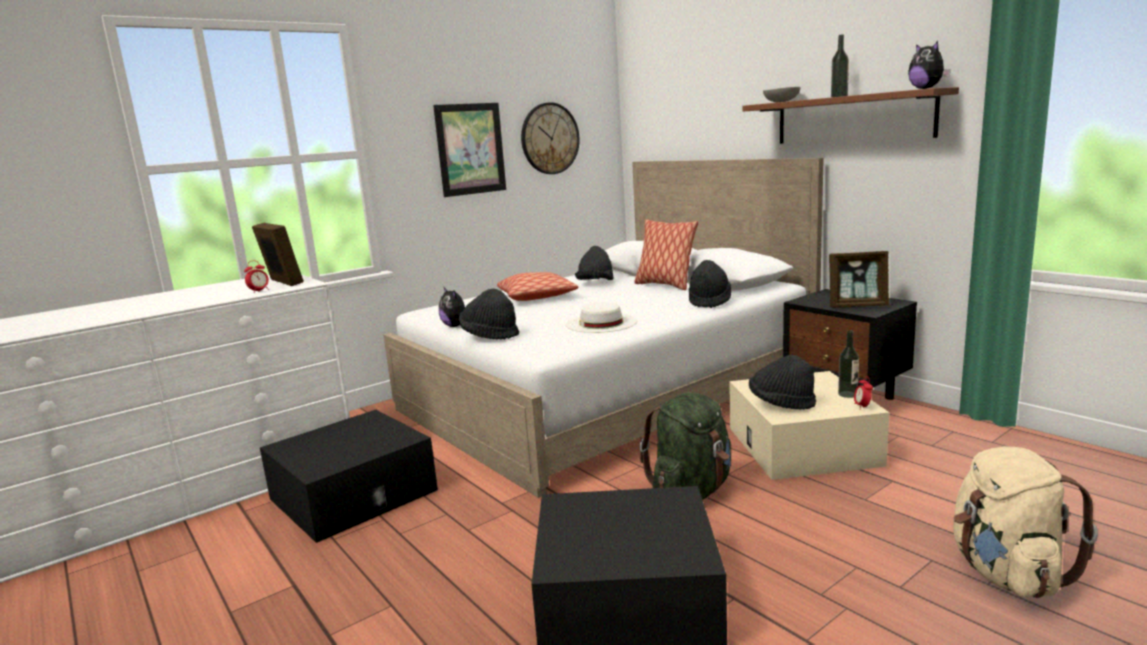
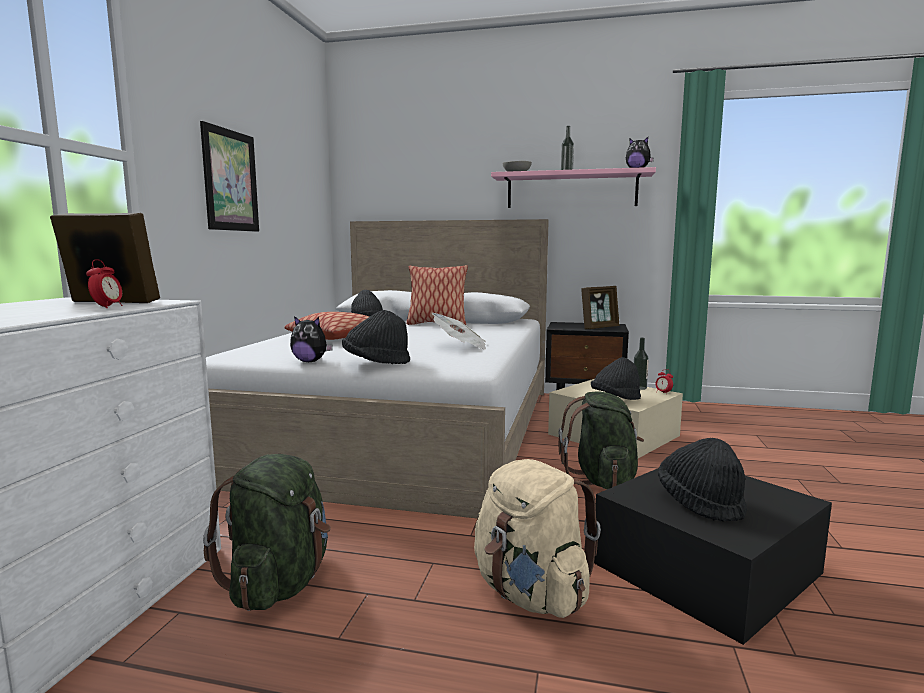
camera: 40 degrees left, 5 degrees down
black storage box [260,410,438,543] -> green backpack [203,454,331,611]
wall clock [521,102,580,174] -> none
white hat [566,302,637,333] -> newspaper [432,313,486,350]
black hat [689,260,731,308] -> black hat moved to [658,438,747,522]
brown shelf [742,87,959,144] -> pink shelf [491,167,656,208]
beige backpack [953,446,1098,598] -> beige backpack moved to [474,459,601,618]

